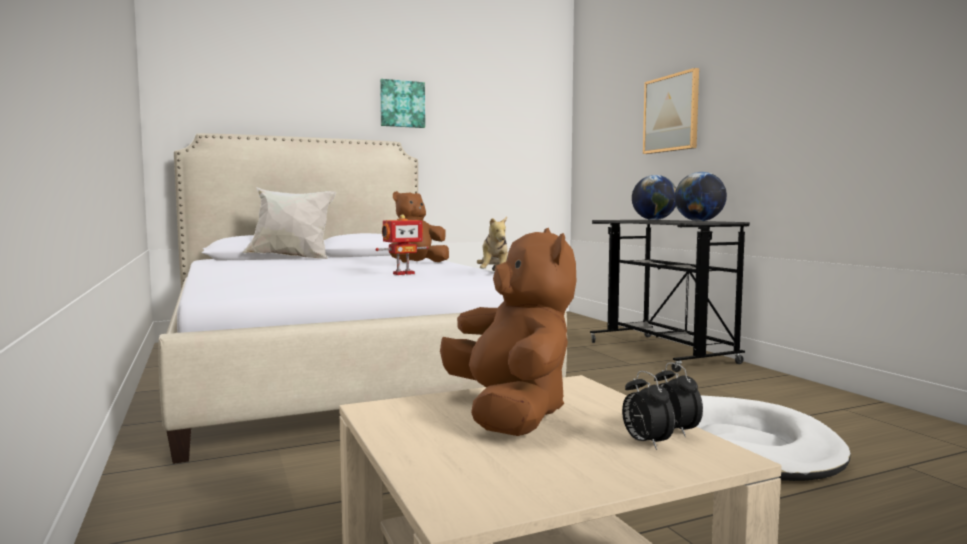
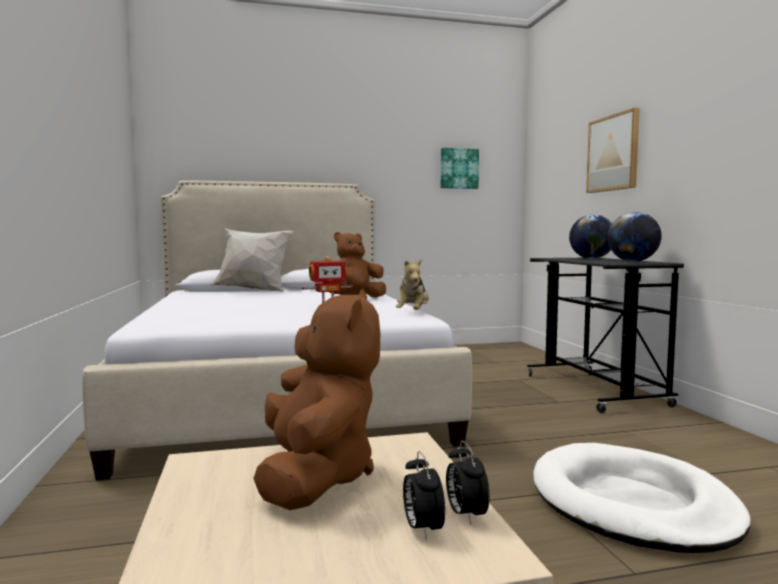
camera: 10 degrees right, 0 degrees up
picture [380,79,425,128] -> picture moved to [441,148,479,189]

